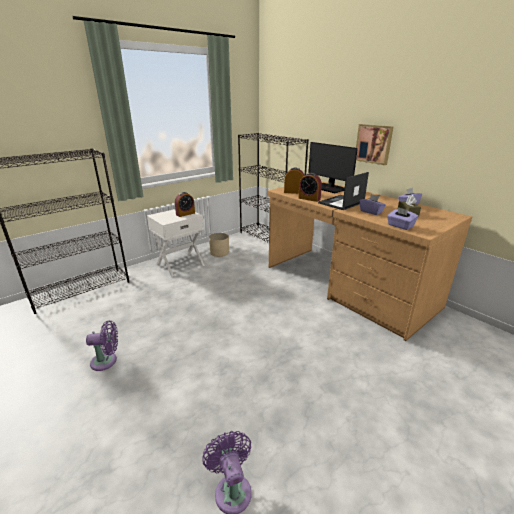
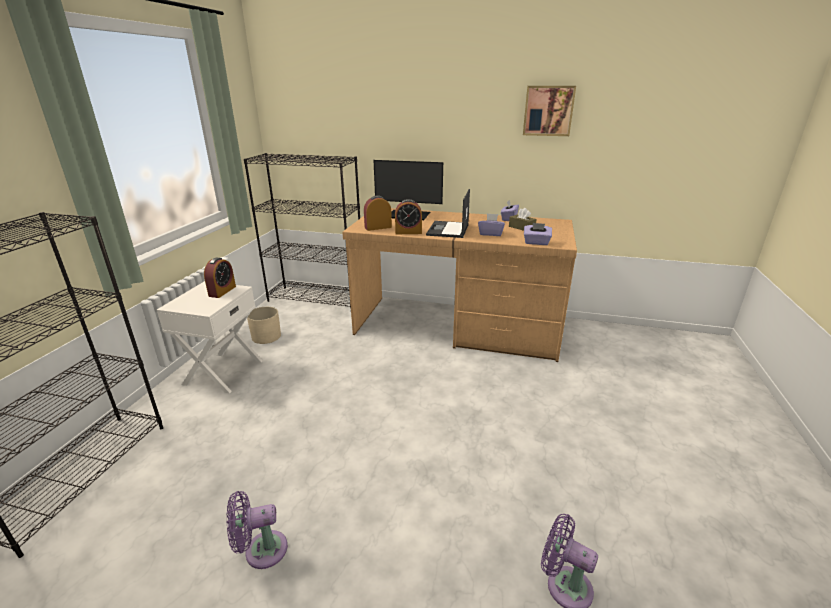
camera: 35 degrees left, 0 degrees up
purple fan [86,320,118,371] -> purple fan turned 150 degrees counterclockwise [227,491,288,569]
picture [356,124,393,165] -> picture moved to [523,86,576,136]

